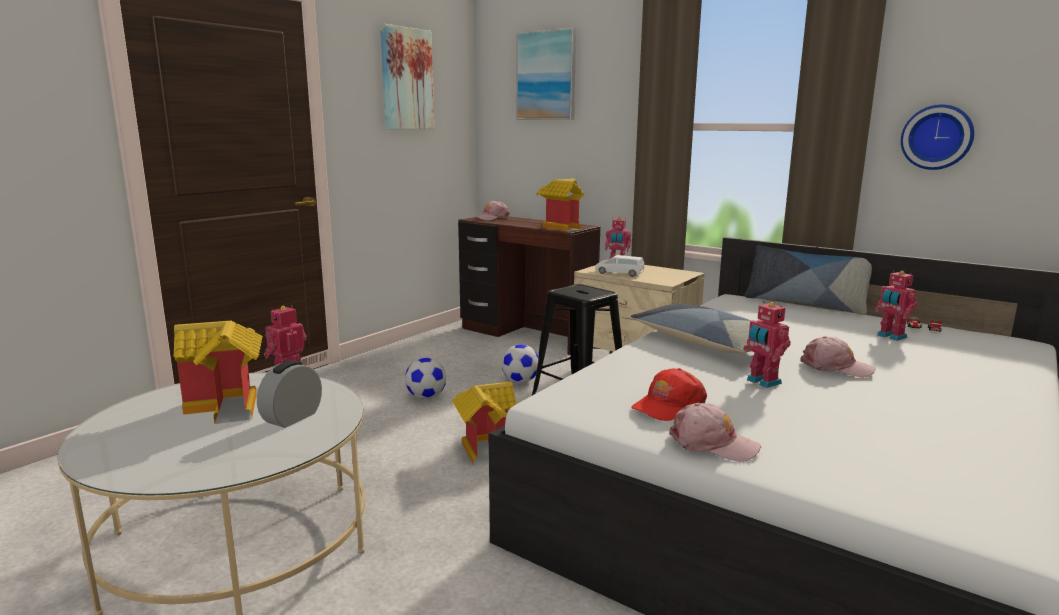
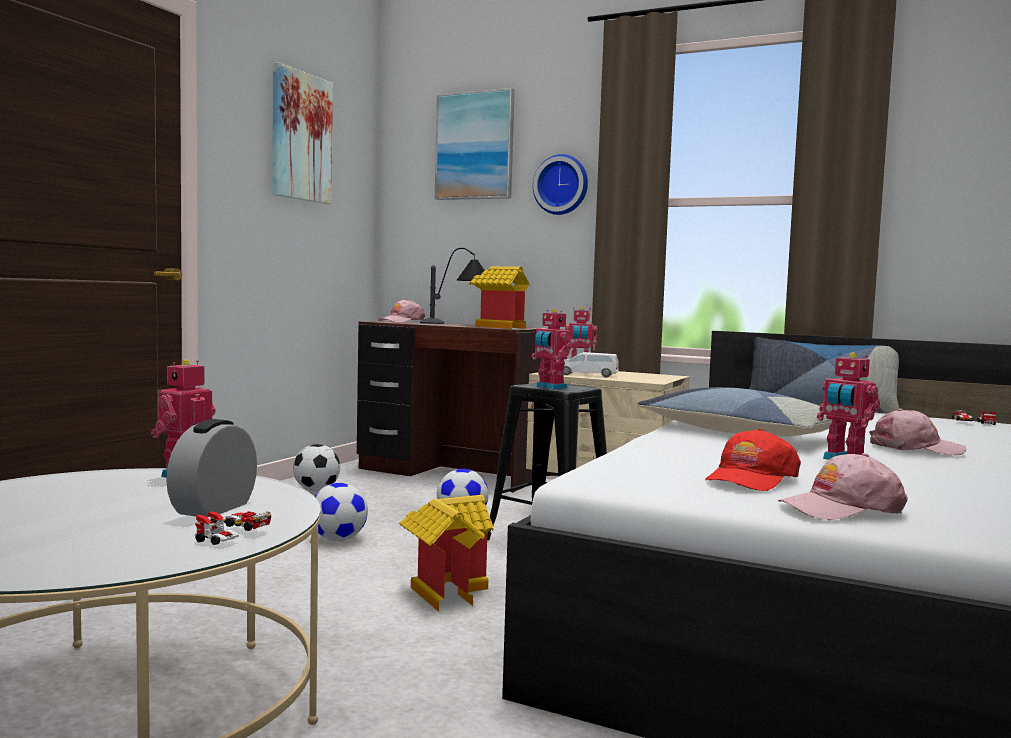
camera: 10 degrees left, 10 degrees down
toy house [174,321,263,424] -> none
pink cap [669,403,761,462] -> pink cap turned 150 degrees clockwise [778,453,908,520]
toy robot [875,270,917,341] -> toy robot moved to [532,309,572,389]
wall clock [901,105,974,170] -> wall clock moved to [533,154,588,215]
none -> toy car [195,511,271,545]
none -> football [293,444,340,491]
none -> table lamp [420,248,485,324]

